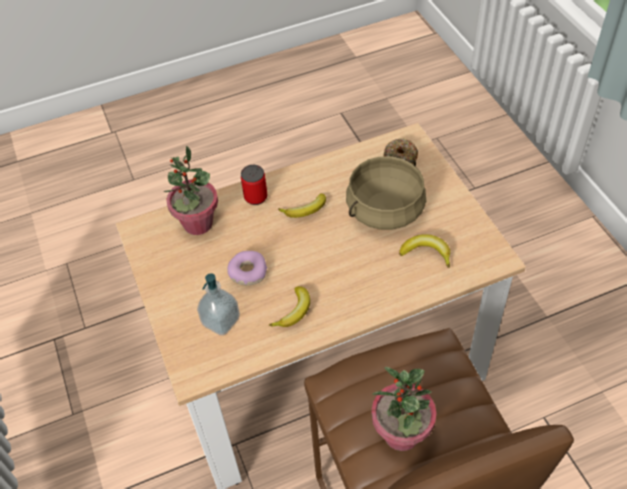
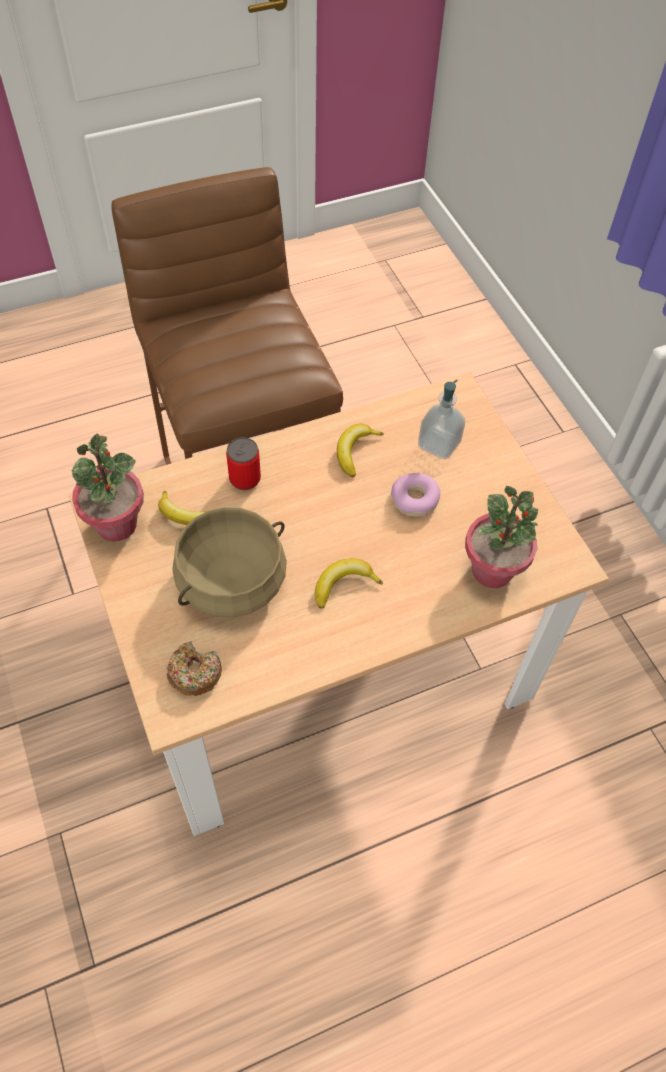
camera: 175 degrees right, 5 degrees up
can [241,165,268,205] -> can moved to [226,437,261,490]
potted plant [371,367,436,451] -> potted plant moved to [72,434,144,541]

